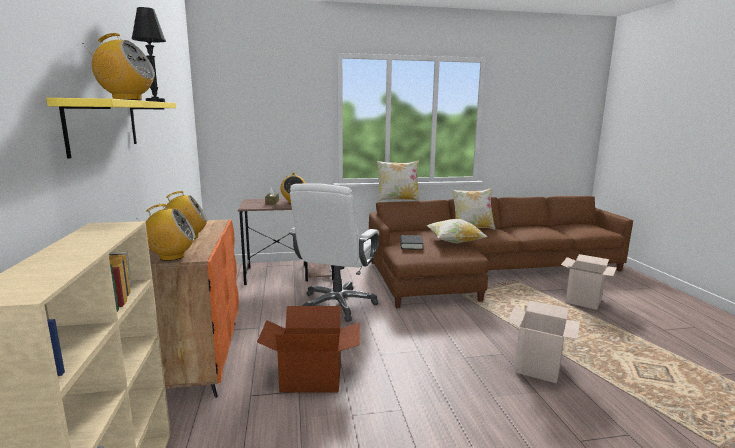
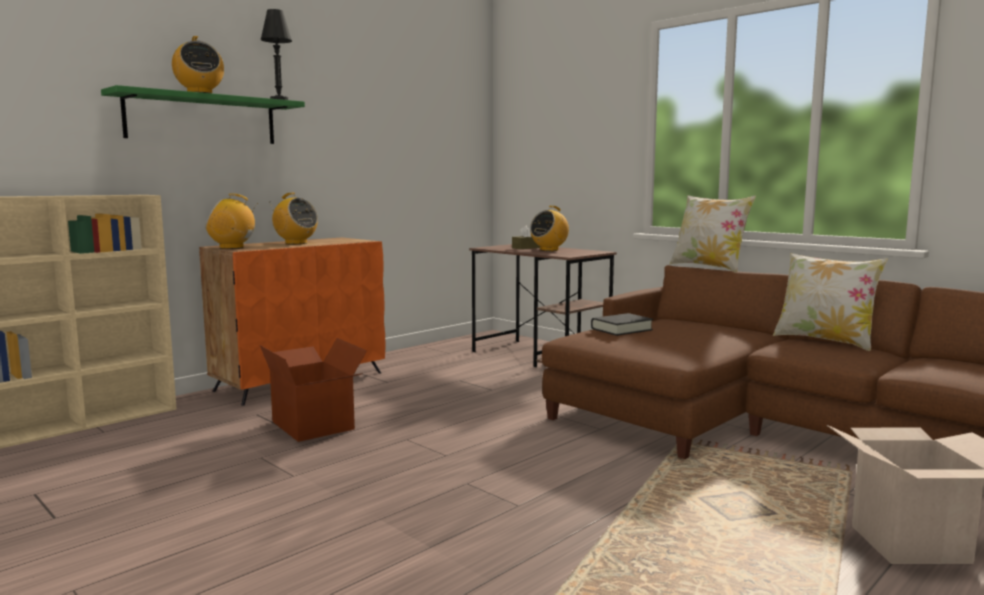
camera: 55 degrees right, 5 degrees down
yellow shelf [46,98,176,159] -> green shelf [101,85,305,144]
radio [146,204,195,261] -> radio turned 135 degrees clockwise [205,194,257,249]
white office chair [289,183,379,322] -> none
pillow [427,219,487,243] -> none
cardboard box [507,301,580,384] -> none

